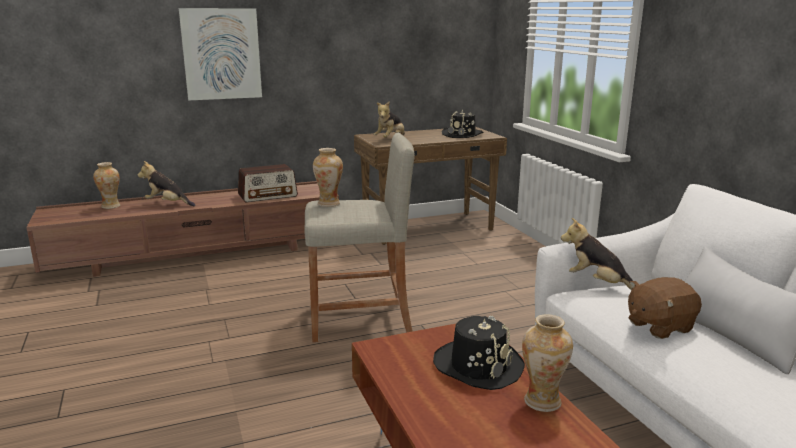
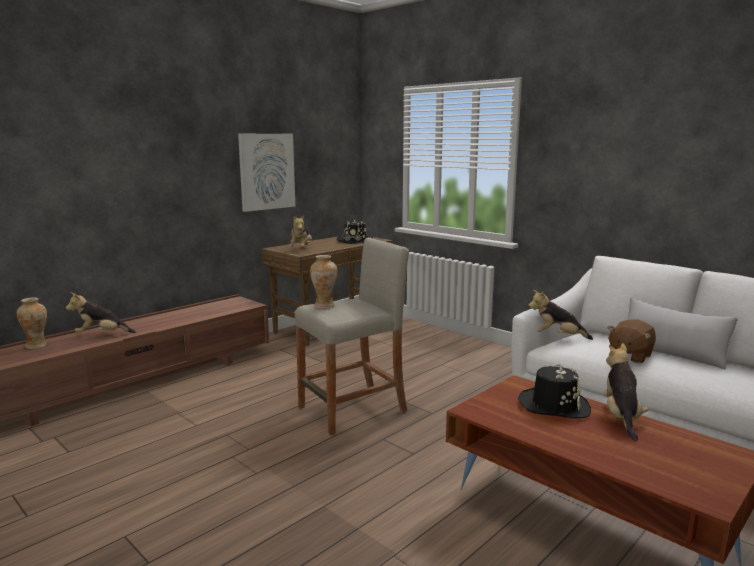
camera: 25 degrees left, 5 degrees down
picture [179,8,262,100] -> picture moved to [238,134,295,212]
radio [238,164,298,202] -> none
vase [522,314,573,412] -> plush toy [604,343,649,441]

